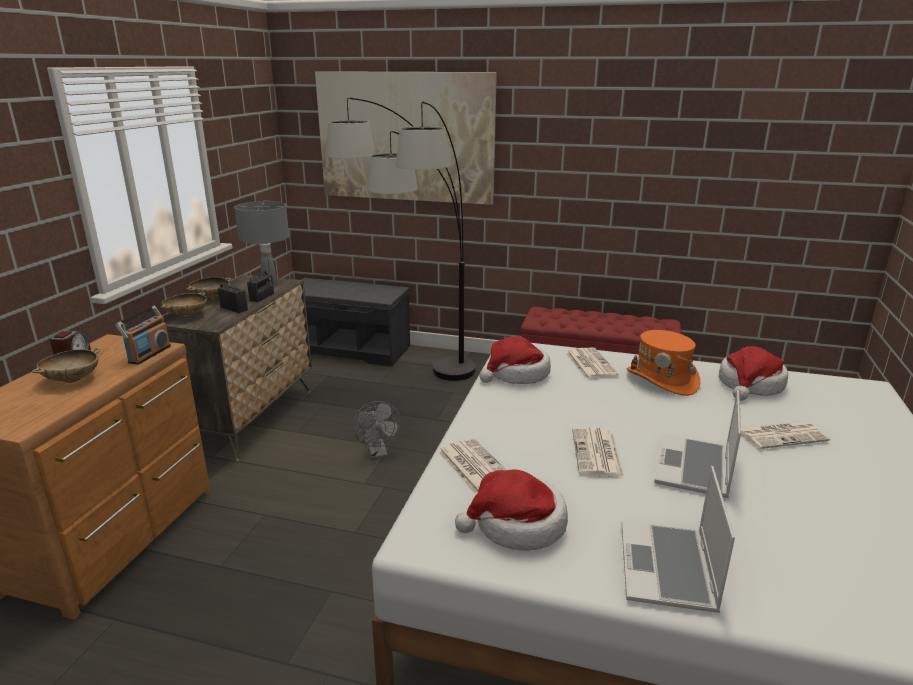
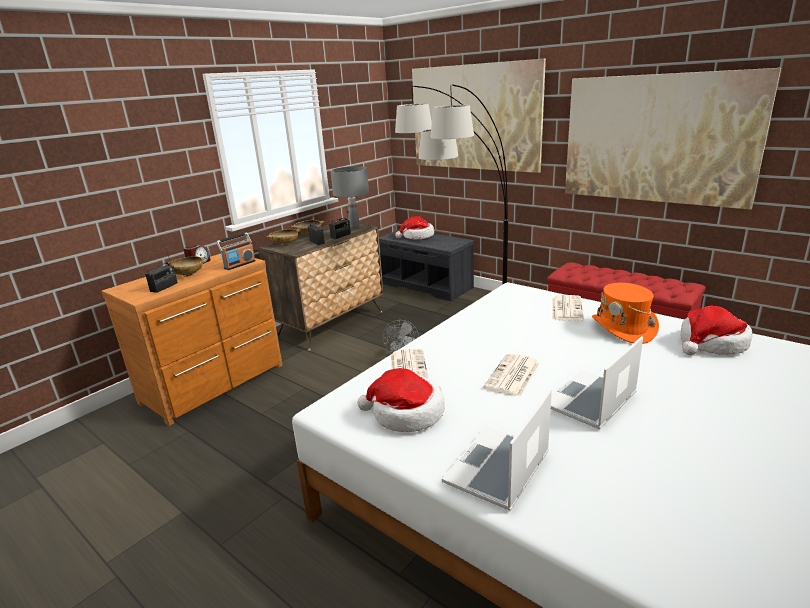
camera: 25 degrees right, 0 degrees up
hat [479,336,551,384] -> hat moved to [396,216,434,239]
newspaper [741,421,830,449] -> none
none -> radio [145,247,178,293]
none -> picture [565,68,781,210]

